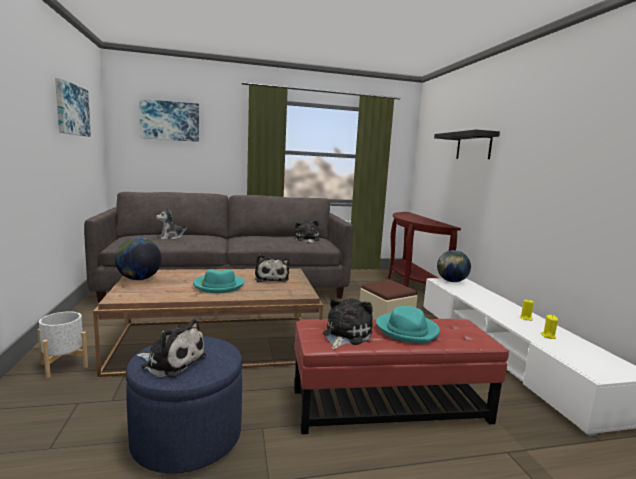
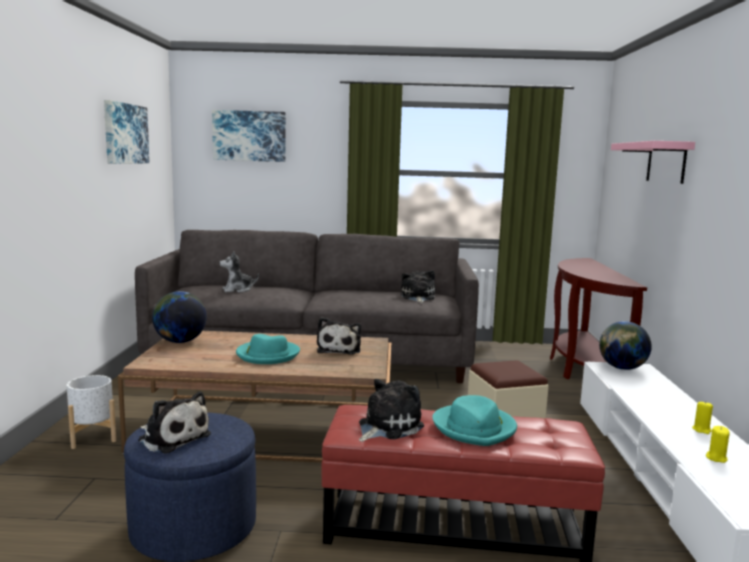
camera: 15 degrees right, 0 degrees up
black shelf [434,130,500,159] -> pink shelf [611,141,695,184]

